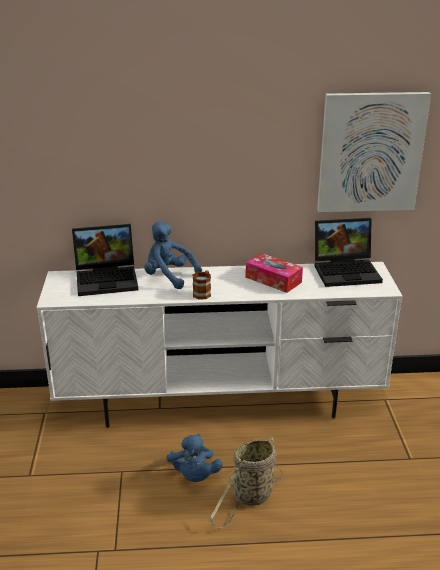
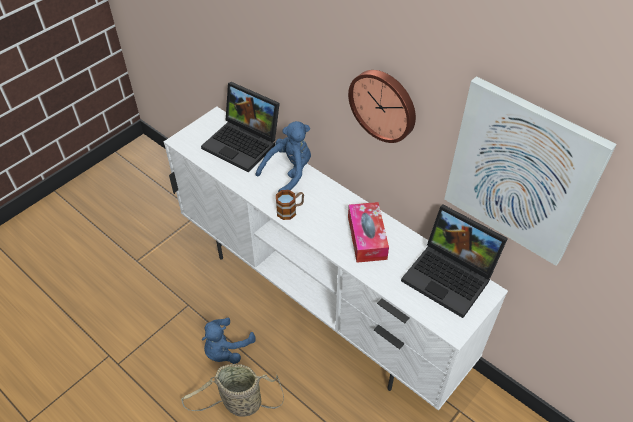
camera: 45 degrees right, 20 degrees up
blue plush toy [144,221,202,289] -> blue plush toy turned 60 degrees clockwise [256,121,311,192]
none -> wall clock [348,70,416,143]

